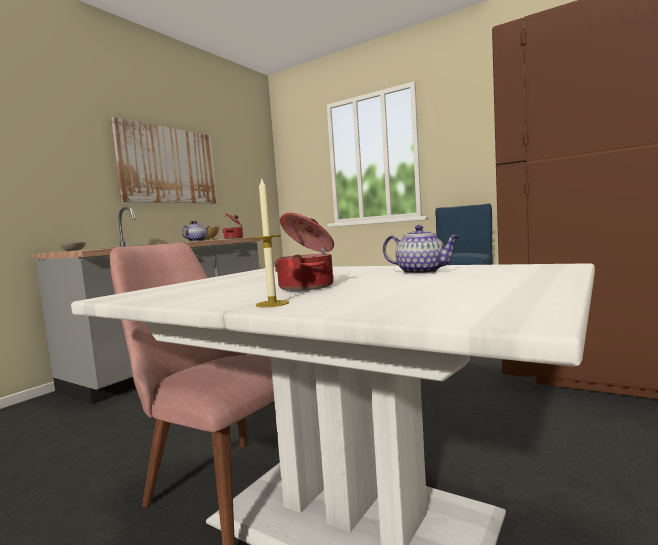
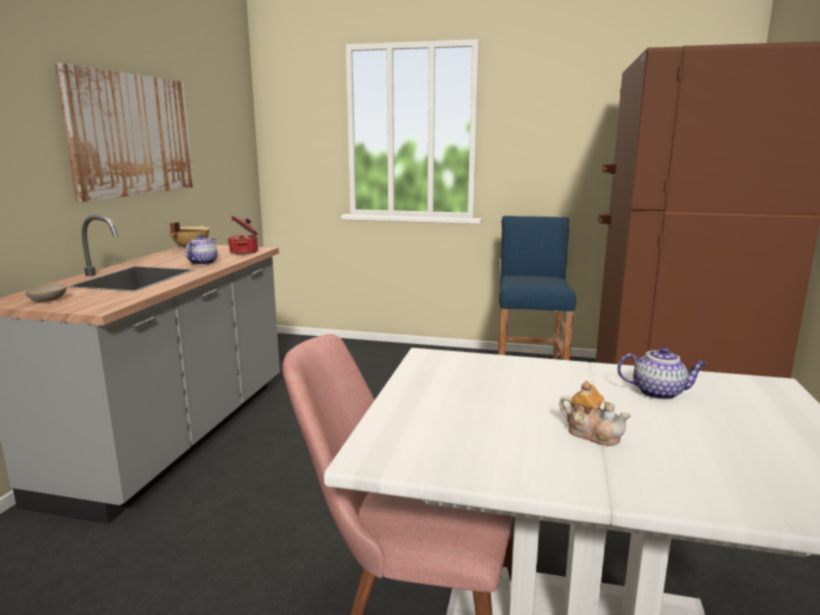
camera: 20 degrees left, 10 degrees up
candle [252,179,289,307] -> none
cooking pot [274,213,334,291] -> teapot [559,381,631,446]

